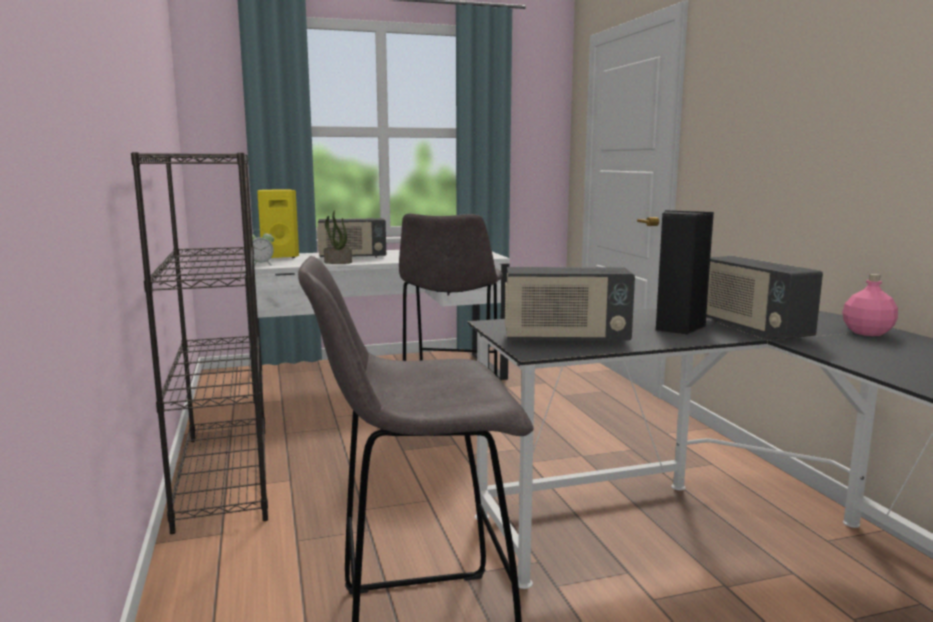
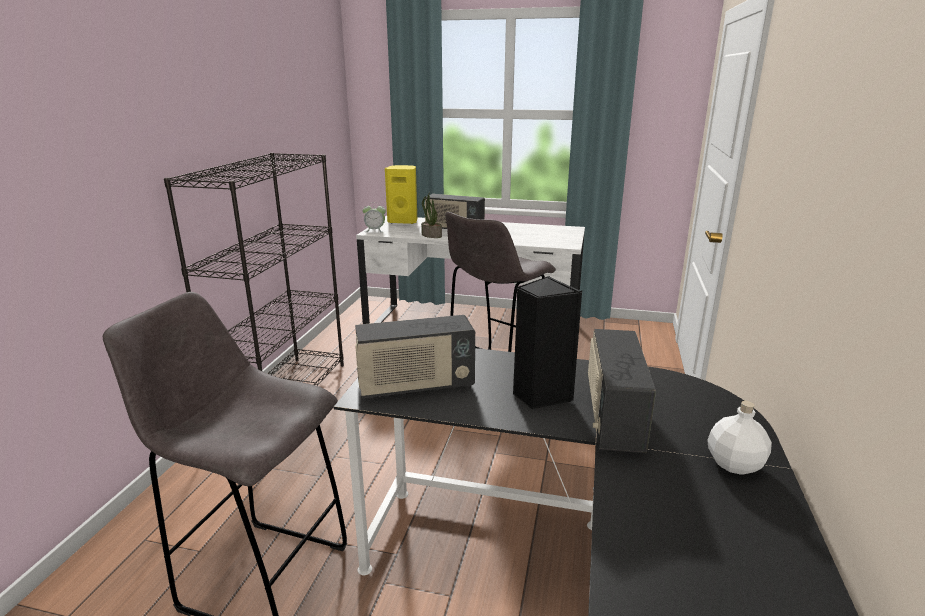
camera: 30 degrees right, 10 degrees up
radio [505,267,635,344] -> radio turned 45 degrees counterclockwise [355,315,475,398]
pink bottle [842,274,898,336] -> white bottle [707,401,772,475]

